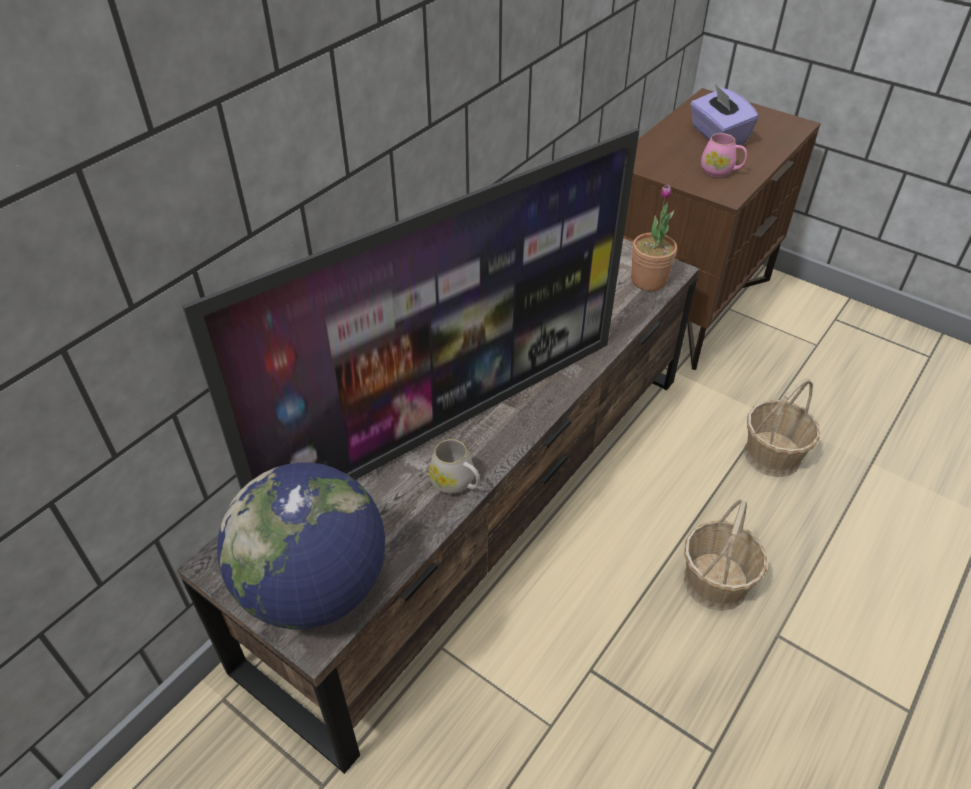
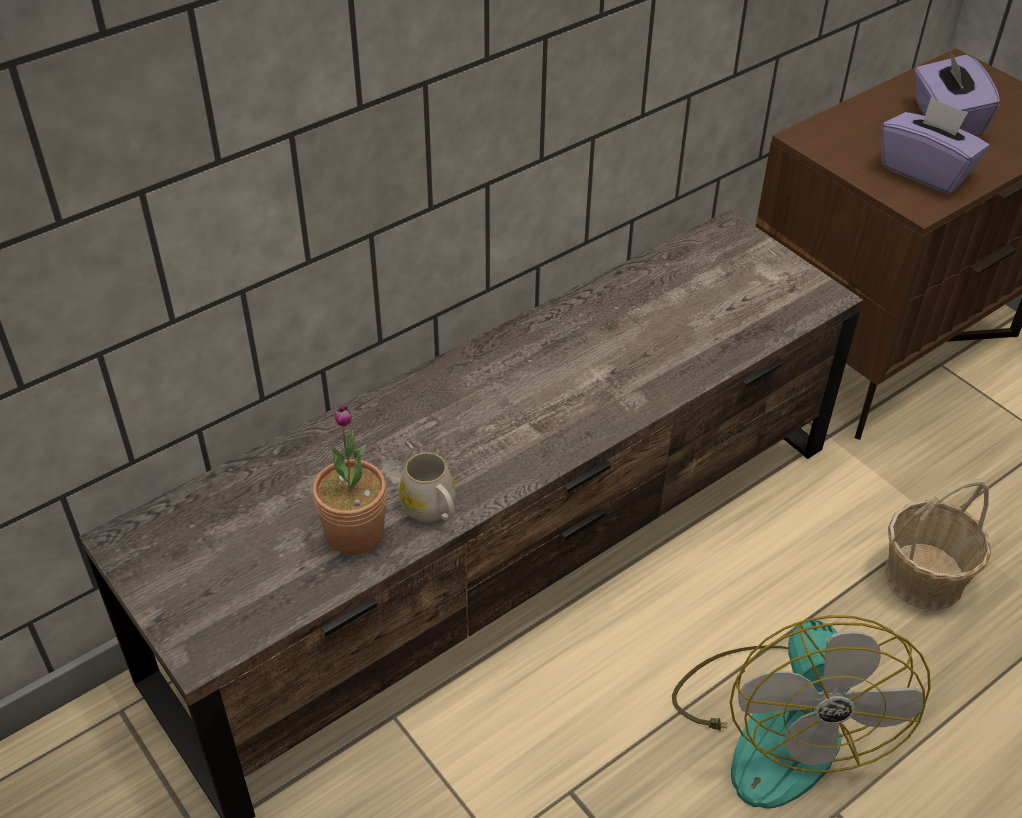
camera: 15 degrees right, 0 degrees up
television [182,128,639,489] -> none
globe [217,462,385,629] -> none
potted plant [631,184,677,291] -> potted plant moved to [312,404,386,554]
basket [684,500,767,611] -> fan [672,615,931,809]
pink mug [701,133,747,177] -> purple tissue box [881,97,990,194]

